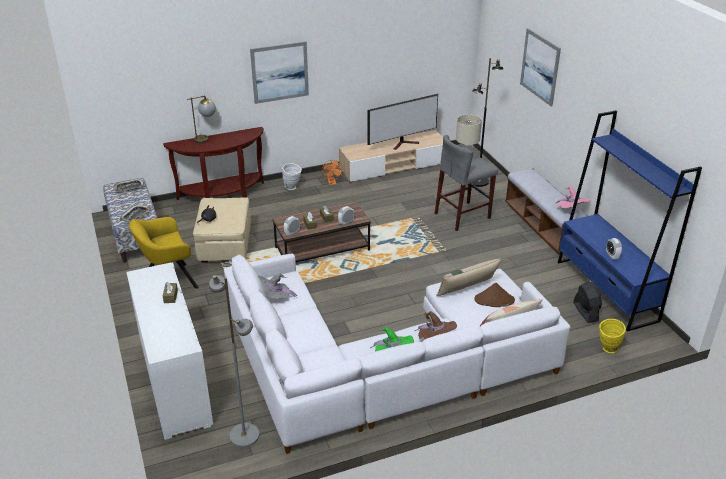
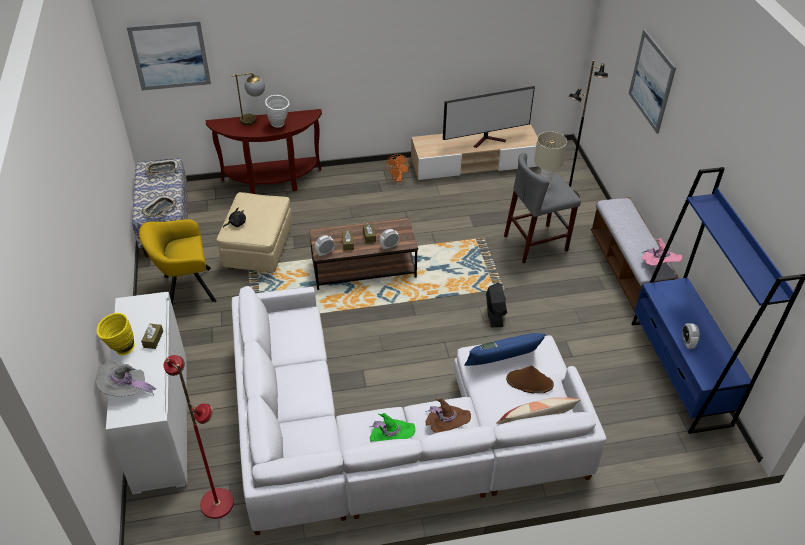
camera: 10 degrees right, 10 degrees up
grey floor lamp [209,275,259,447] -> red floor lamp [164,355,234,519]
picture [250,41,309,104] -> picture moved to [127,21,211,90]
grey hat [259,273,298,299] -> grey hat moved to [95,359,156,397]
white vase [282,163,302,190] -> white vase moved to [265,95,290,127]
beige pillow [436,259,501,296] -> blue pillow [464,333,546,366]
black fan [573,281,602,323] -> black fan moved to [486,283,507,327]
yellow vase [599,319,626,353] -> yellow vase moved to [97,313,135,356]

